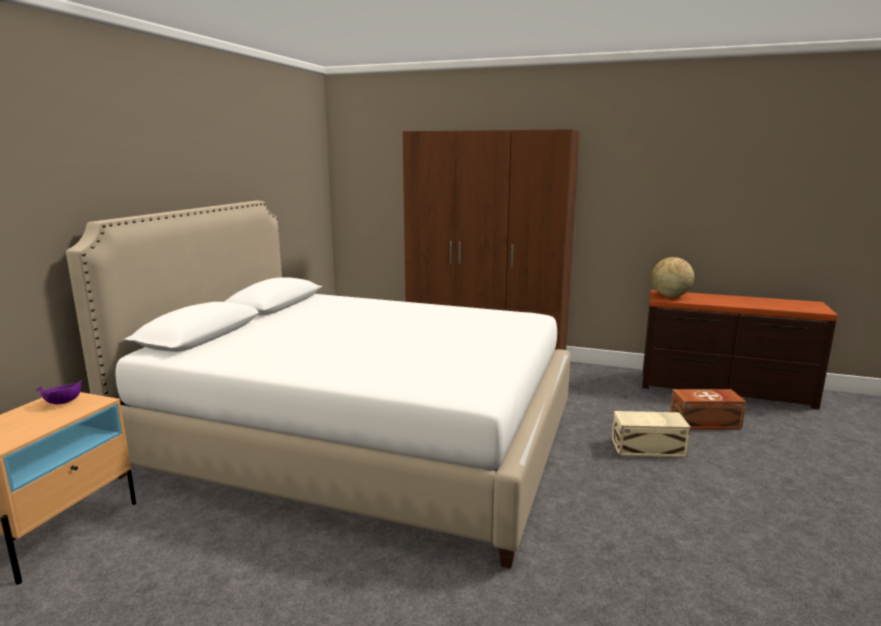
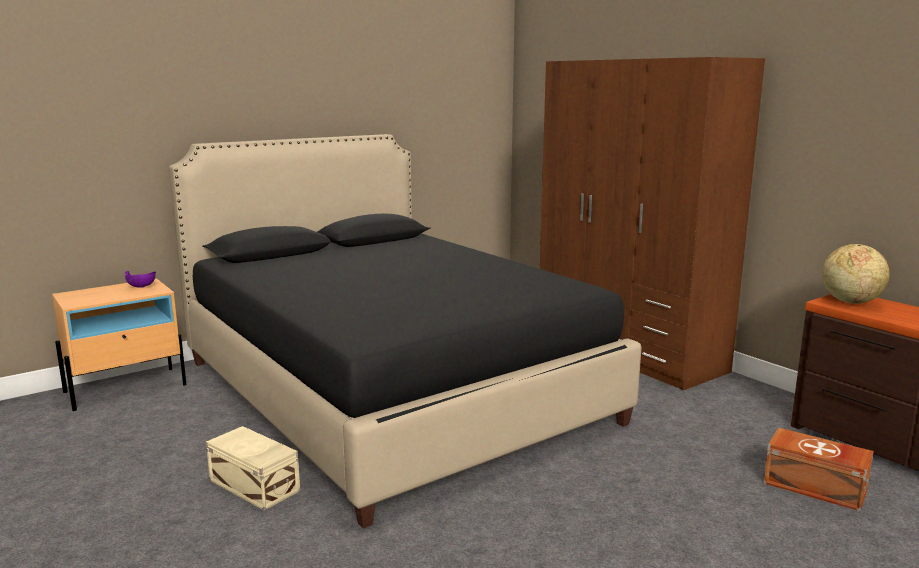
camera: 35 degrees right, 0 degrees up
white bed [66,201,571,569] -> black bed [169,134,642,528]
beige storage box [612,411,691,458] -> beige storage box moved to [206,426,300,510]

